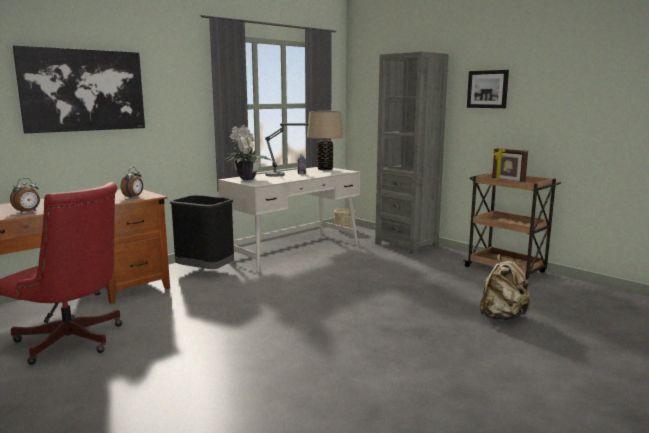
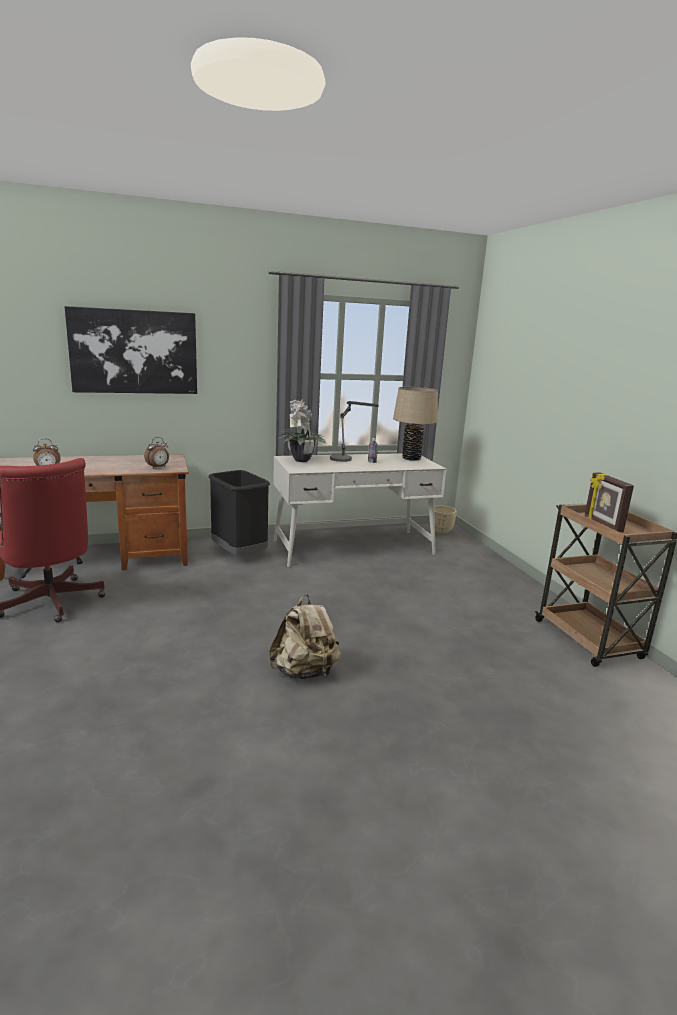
camera: 25 degrees right, 5 degrees up
grey bookcase [375,52,448,254] -> none
picture [467,70,509,108] -> none
beige backpack [480,254,531,321] -> beige backpack moved to [269,595,341,679]

